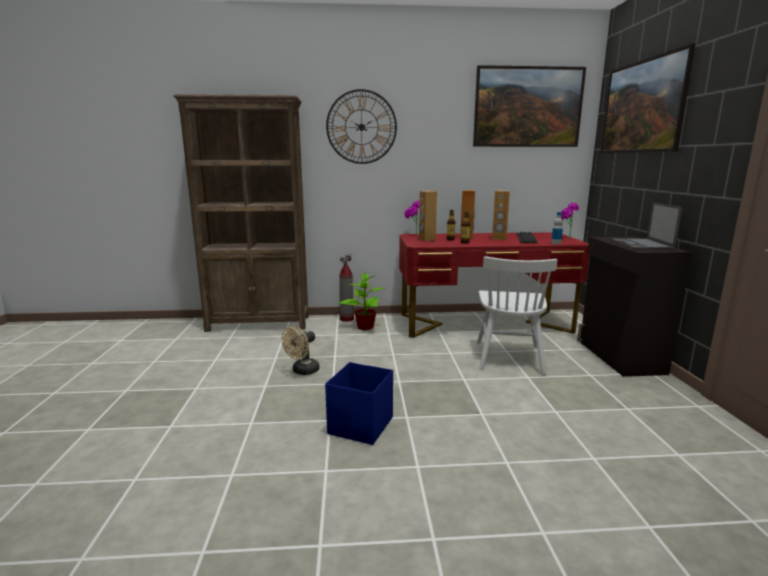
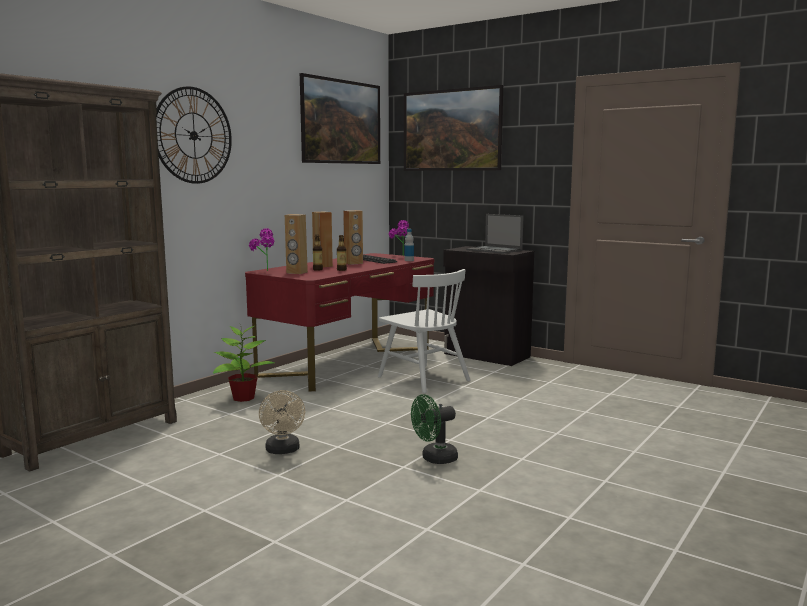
camera: 50 degrees left, 5 degrees down
blue storage box [325,362,393,445] -> green fan [411,394,458,464]
fire extinguisher [339,254,354,322] -> none

